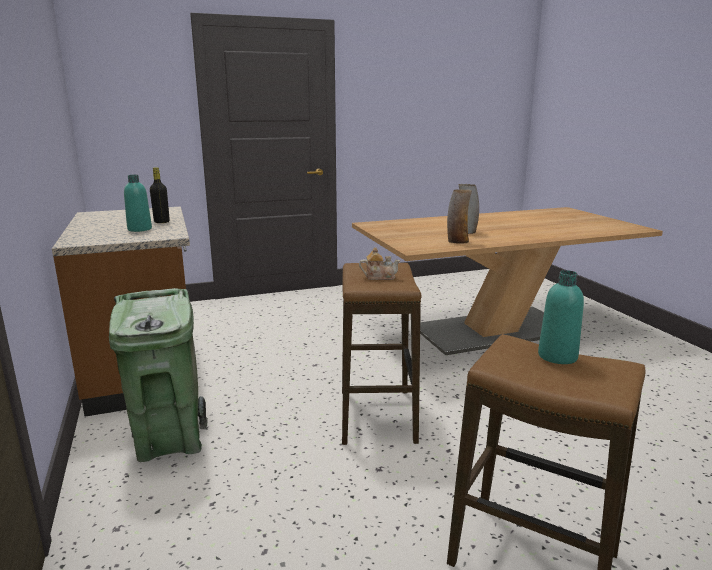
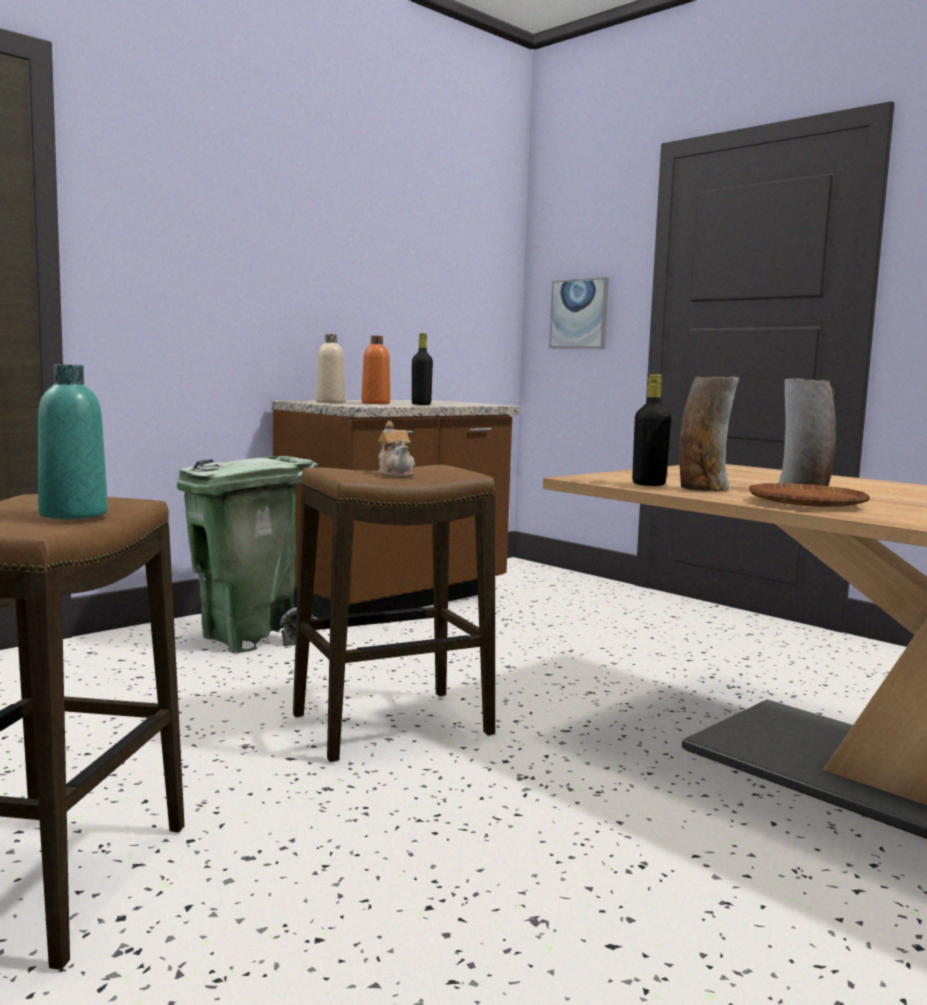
camera: 65 degrees right, 10 degrees down
turquoise bottle [124,175,152,232] -> orange bottle [361,335,390,404]
none -> beige bottle [316,334,345,403]
none -> picture [549,277,609,349]
none -> black bottle [632,374,671,486]
none -> brown plate [749,483,870,507]

